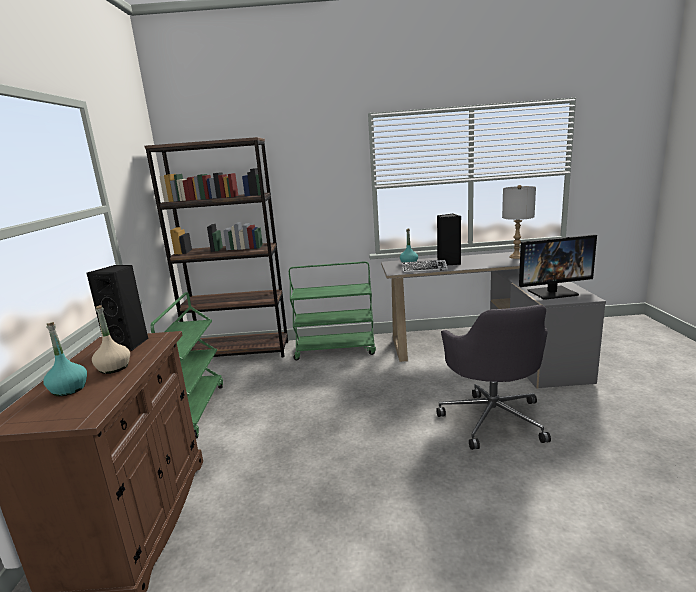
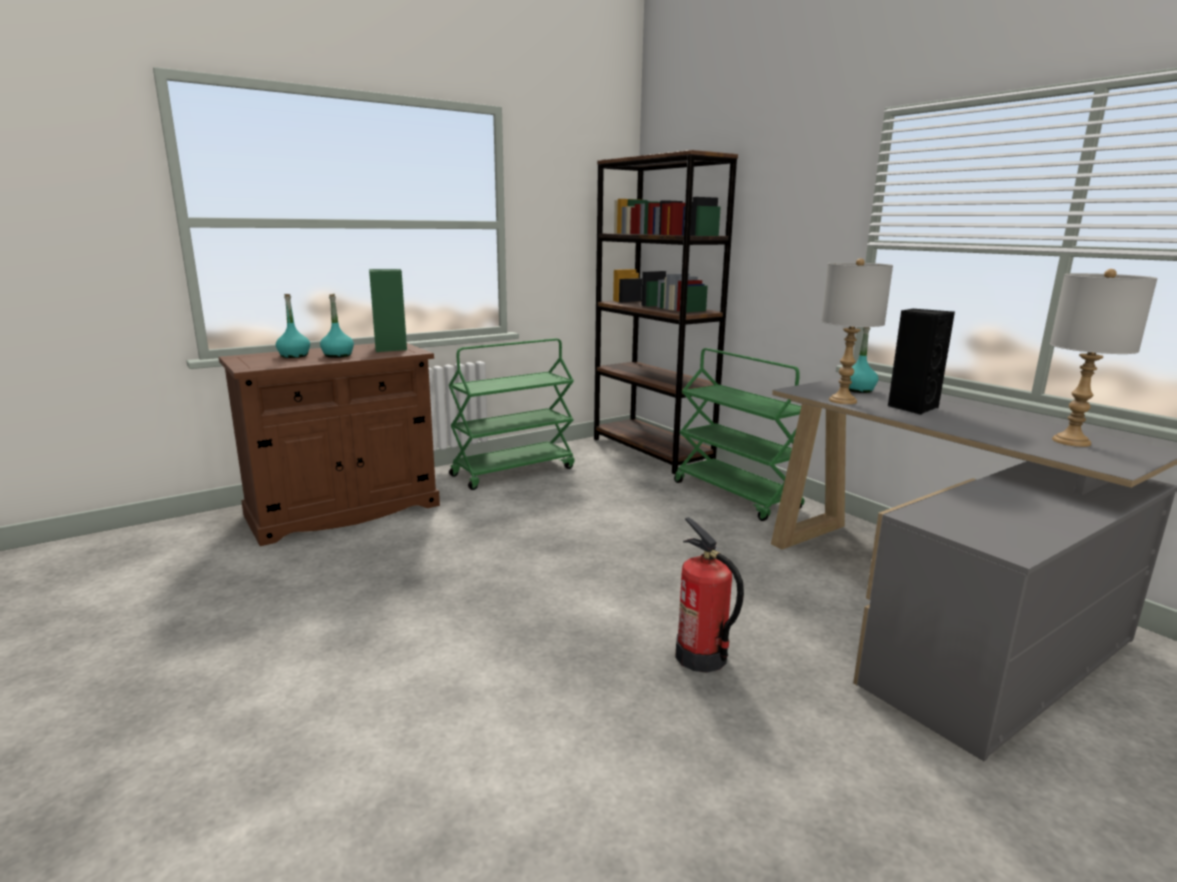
camera: 55 degrees right, 0 degrees up
black speaker [87,265,148,351] -> green speaker [369,269,407,352]
beige bottle [92,305,130,374] -> turquoise bottle [320,294,354,358]
keyboard [402,260,448,273] -> grey table lamp [821,258,893,404]
grey office chair [436,305,551,450] -> fire extinguisher [675,517,744,673]
monitor [519,234,597,300] -> none

